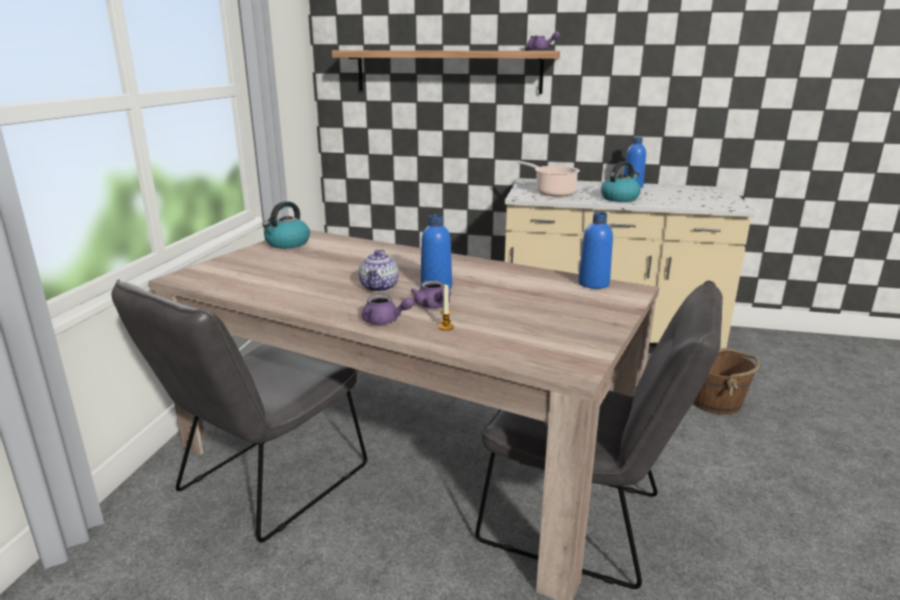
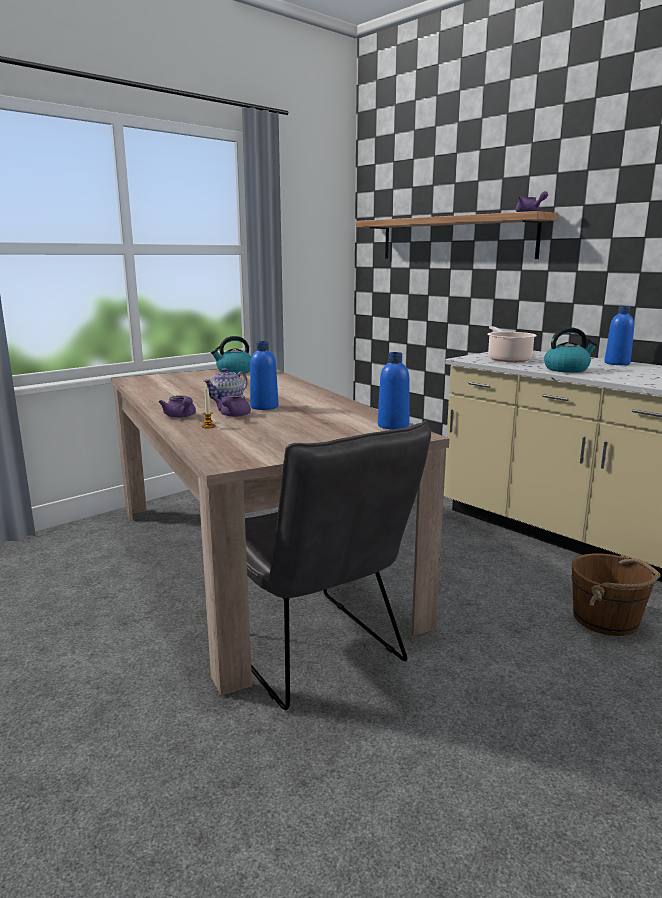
camera: 35 degrees right, 5 degrees down
grey chair [112,279,367,542] -> none

